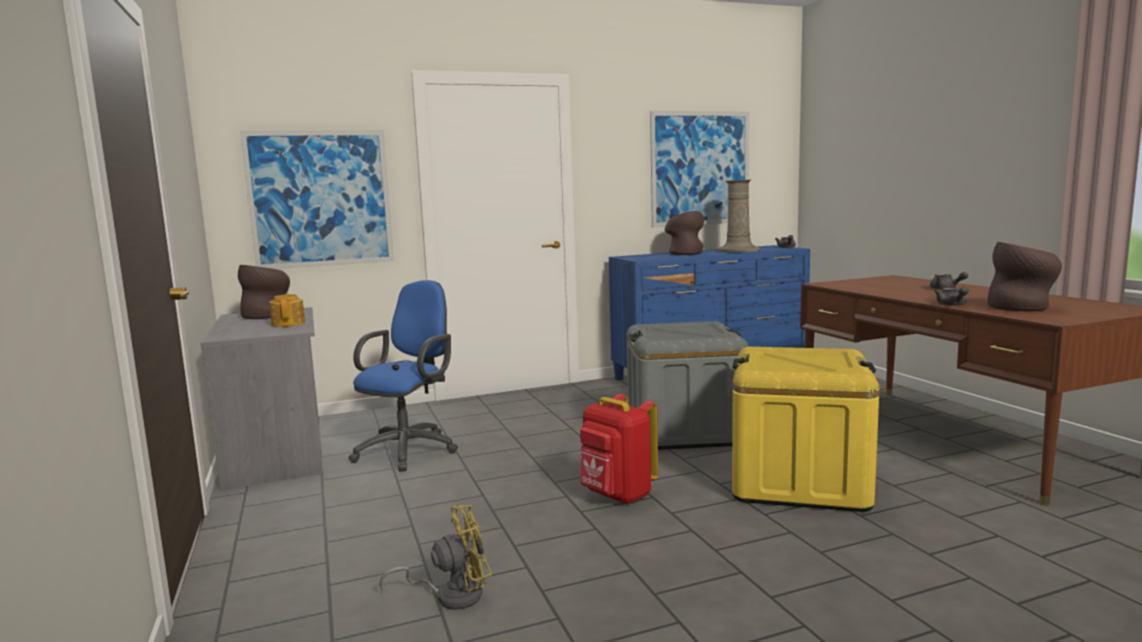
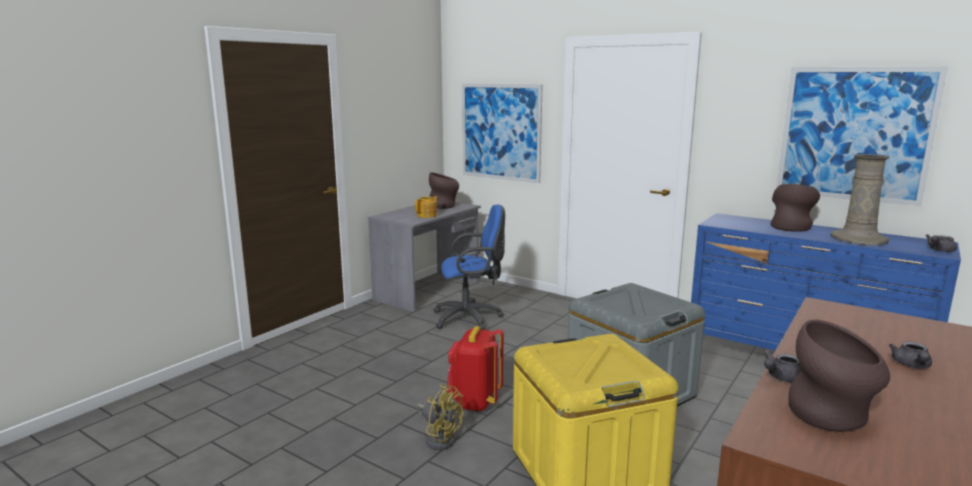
camera: 55 degrees right, 5 degrees up
yellow fan [379,505,492,610] -> yellow fan moved to [417,384,463,450]

